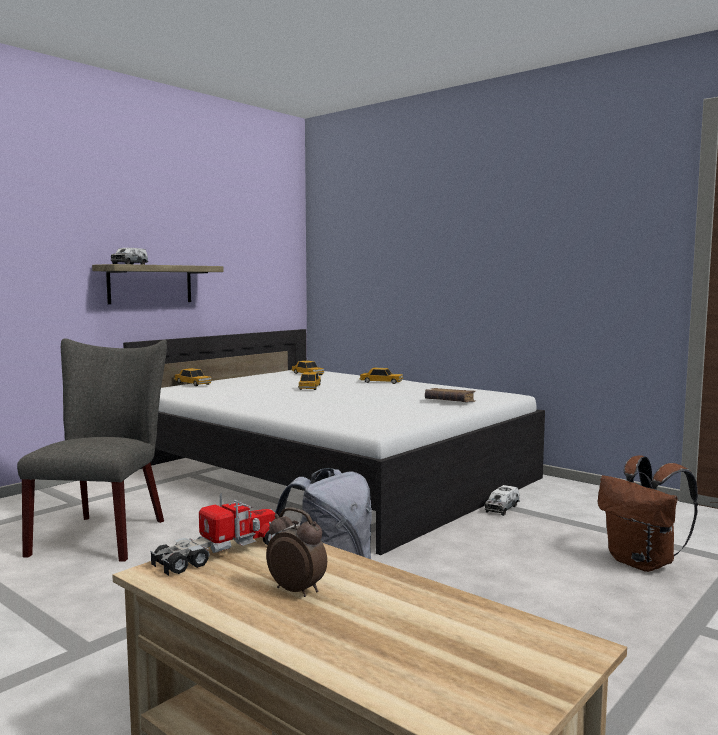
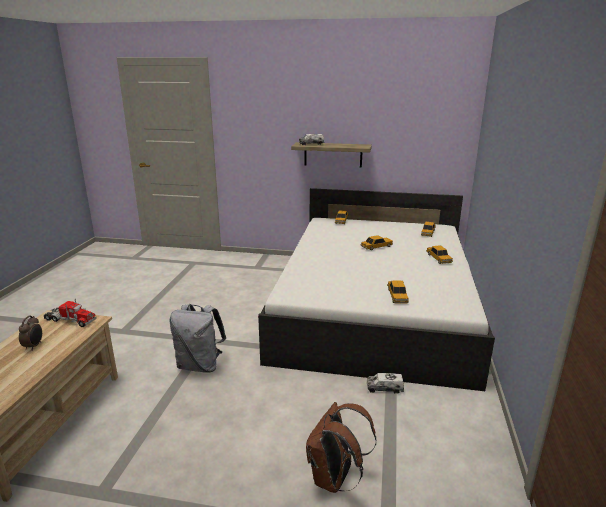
camera: 60 degrees right, 15 degrees up
grey chair [17,338,167,562] -> none
brown book [425,388,476,402] -> toy car [387,280,409,304]

